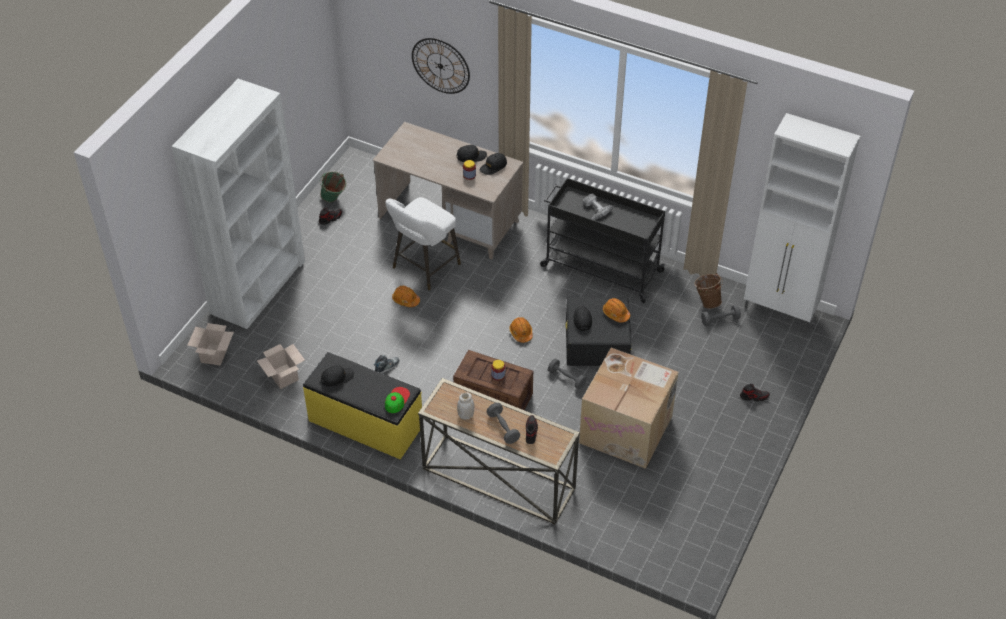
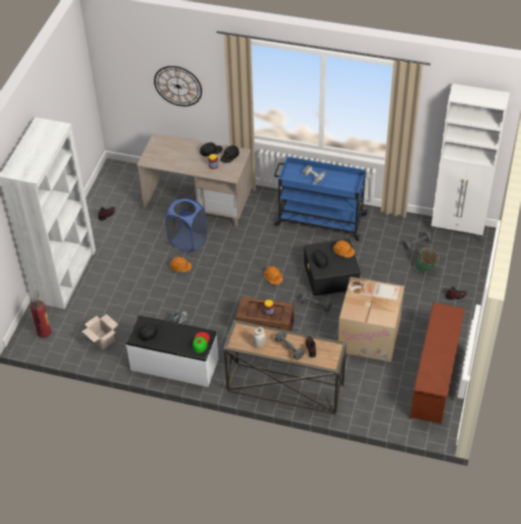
camera: 10 degrees left, 0 degrees up
cardboard box [188,323,234,366] -> fire extinguisher [30,291,52,338]
yellow bench [303,352,422,460] -> white bench [126,315,219,387]
green bucket [320,171,346,202] -> green bucket moved to [414,248,439,273]
white stool [385,197,461,291] -> blue laundry basket [166,198,207,252]
black cart [540,178,666,303] -> blue cart [274,156,368,241]
brown bucket [694,273,723,309] -> none
none -> brown shoe rack [410,302,465,424]

